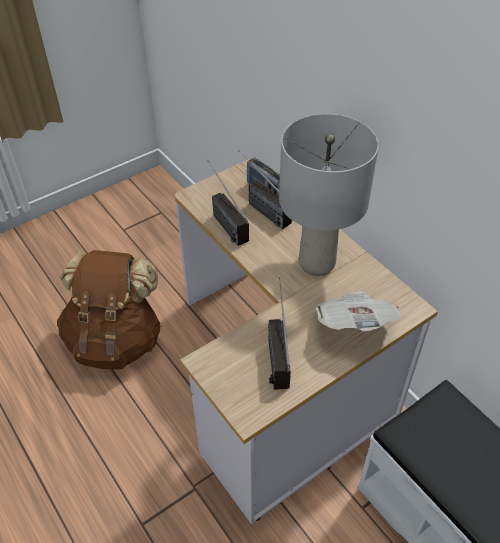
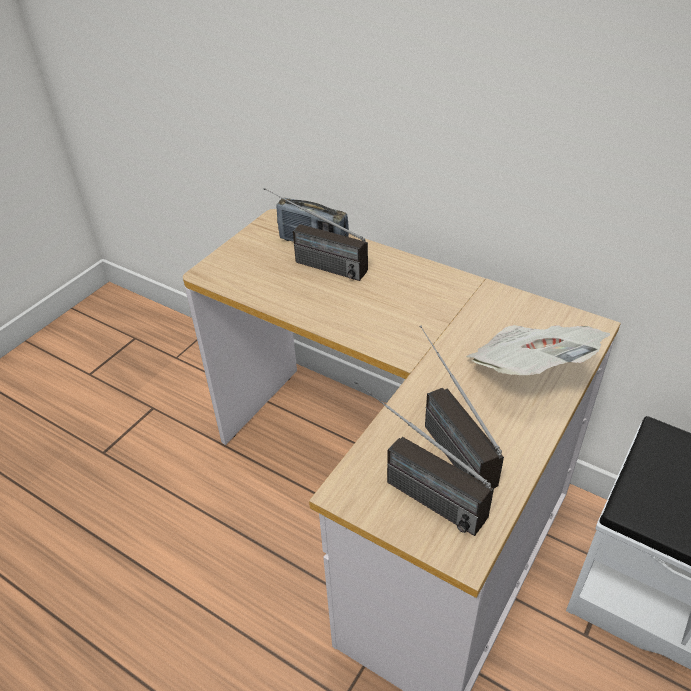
camera: 20 degrees left, 5 degrees down
brown backpack [57,250,162,370] -> none
radio [208,160,249,246] -> radio moved to [355,381,494,536]
grey table lamp [279,114,379,276] -> none

